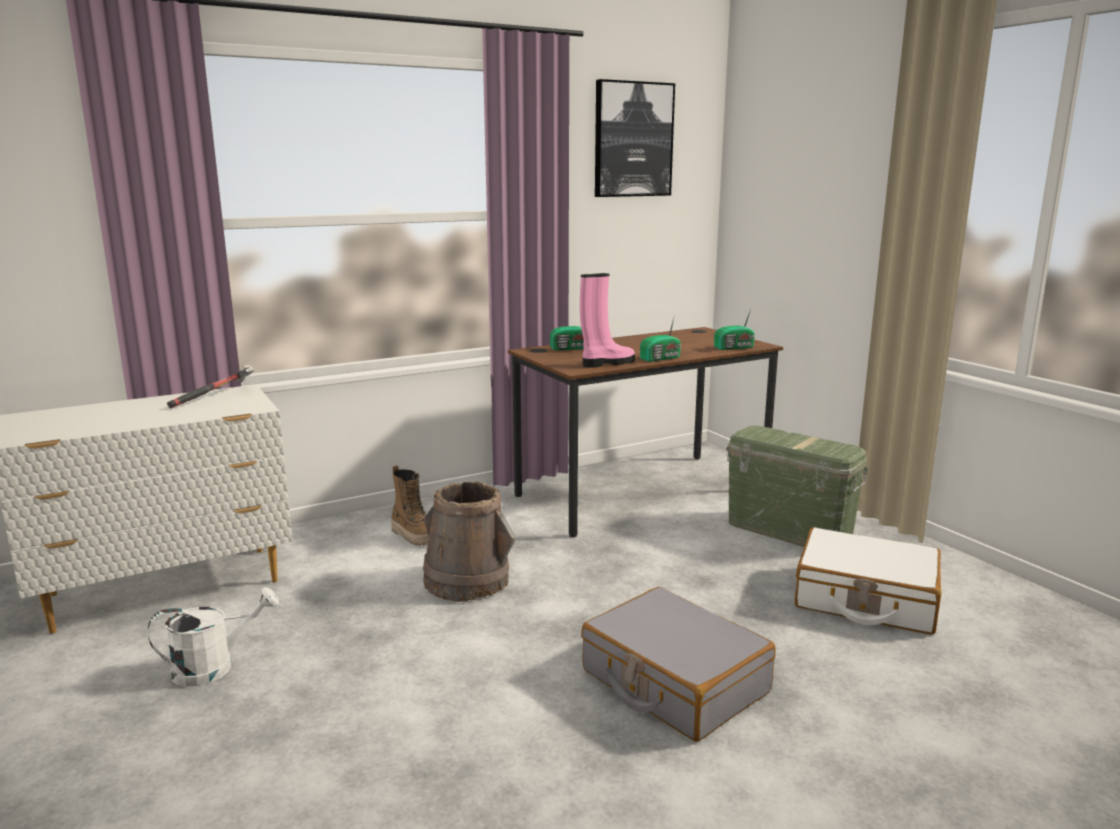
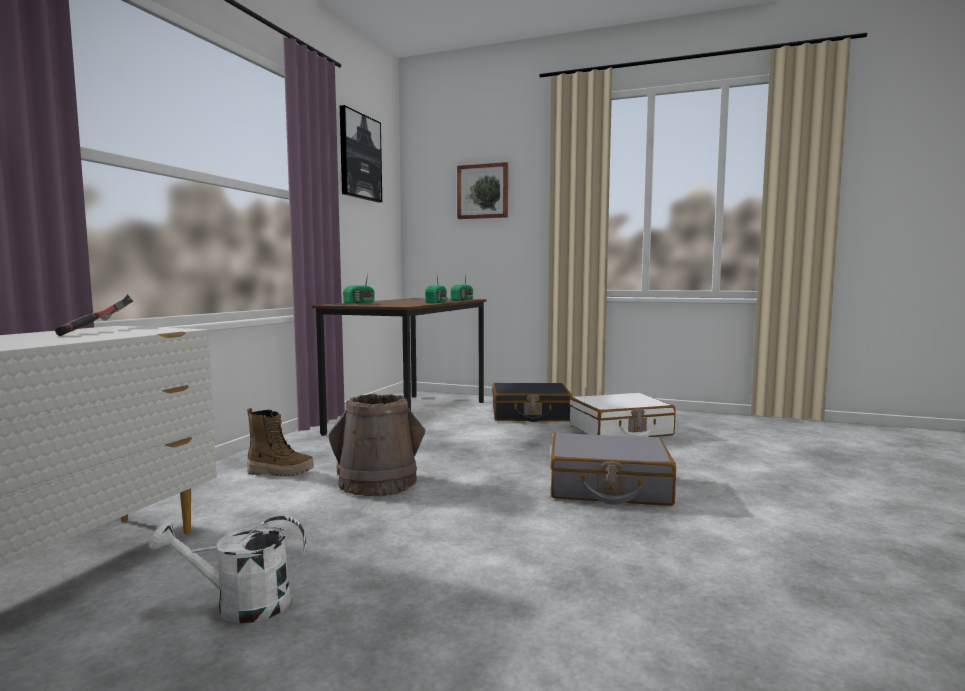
camera: 40 degrees left, 10 degrees down
white watering can [148,587,279,687] -> white watering can turned 120 degrees counterclockwise [149,516,306,623]
pink boot [580,273,635,368] -> none
green storage box [726,425,869,547] -> black suitcase [492,383,572,422]
none -> picture [457,162,508,219]

